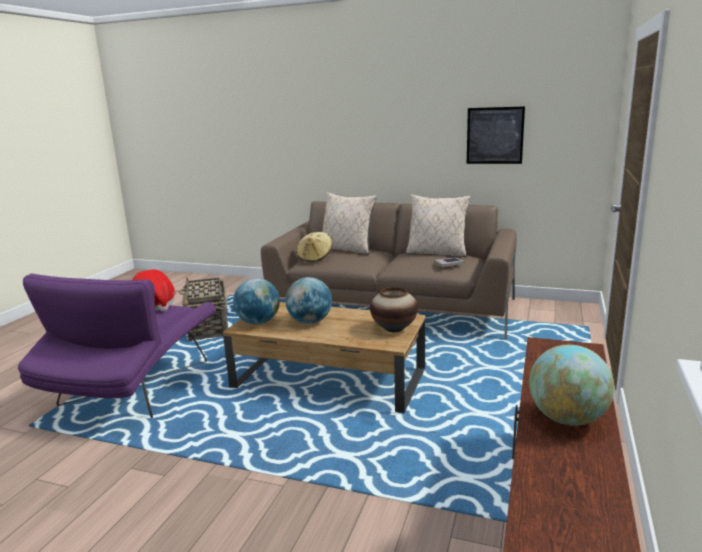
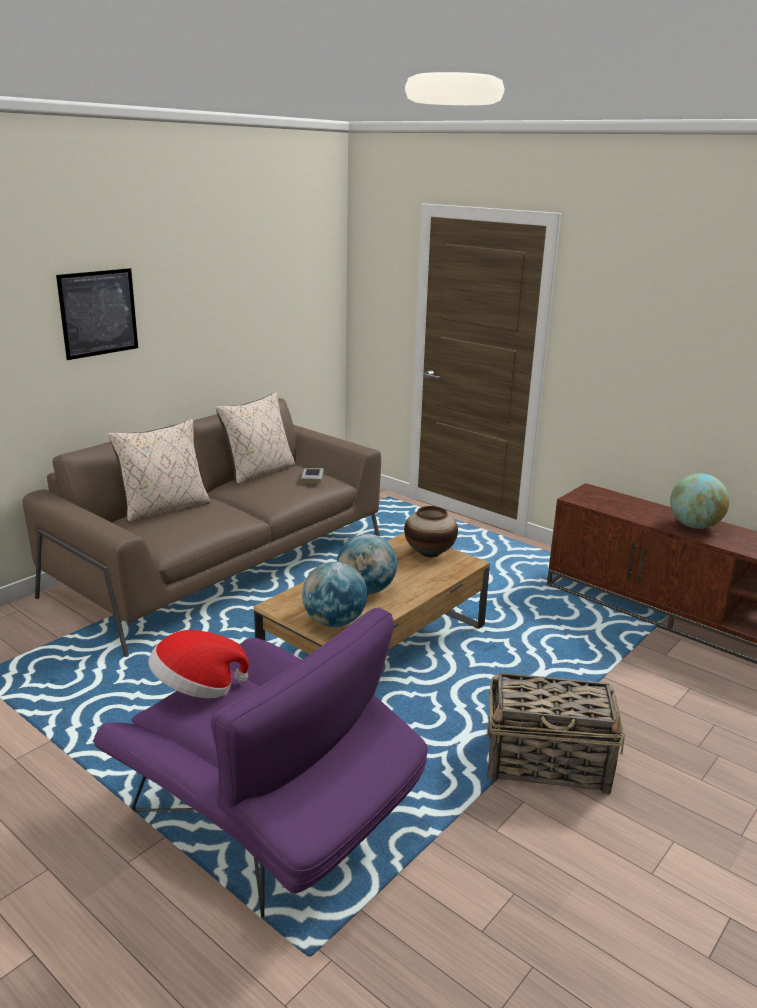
camera: 70 degrees left, 5 degrees up
basket [179,277,228,341] -> basket moved to [487,673,624,795]
beige hat [296,232,332,262] -> none
picture [467,106,525,164] -> picture moved to [56,268,138,360]

